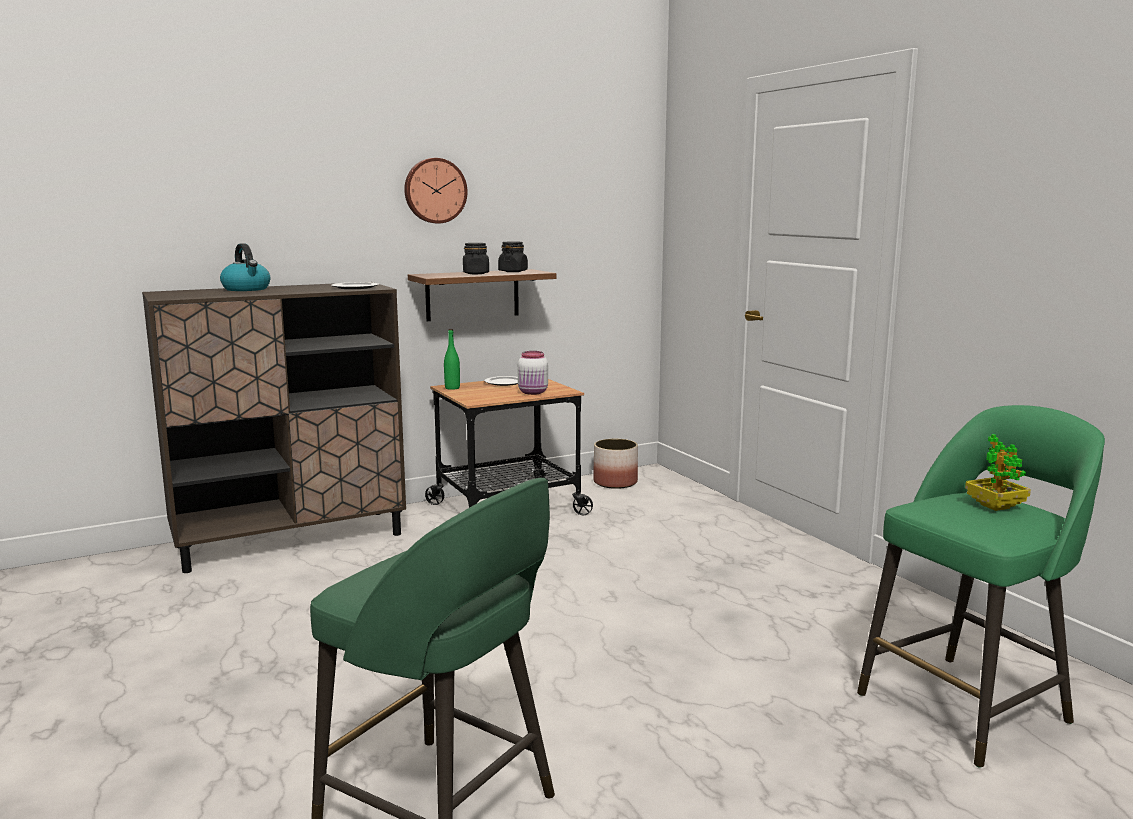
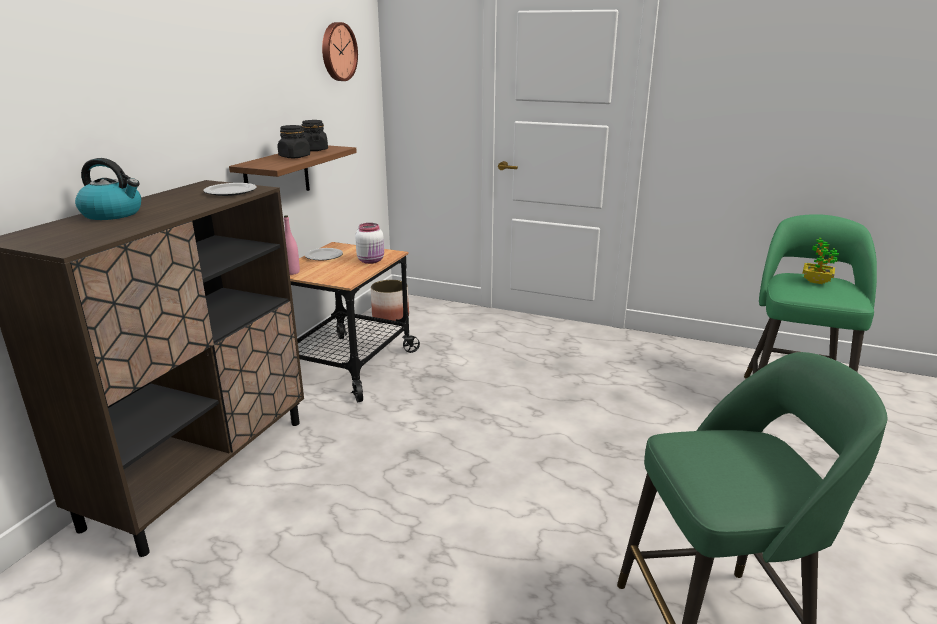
camera: 40 degrees left, 10 degrees up
wall clock [404,158,467,224] -> wall clock moved to [322,22,358,81]
green bottle [444,329,460,390] -> pink bottle [284,215,300,275]

